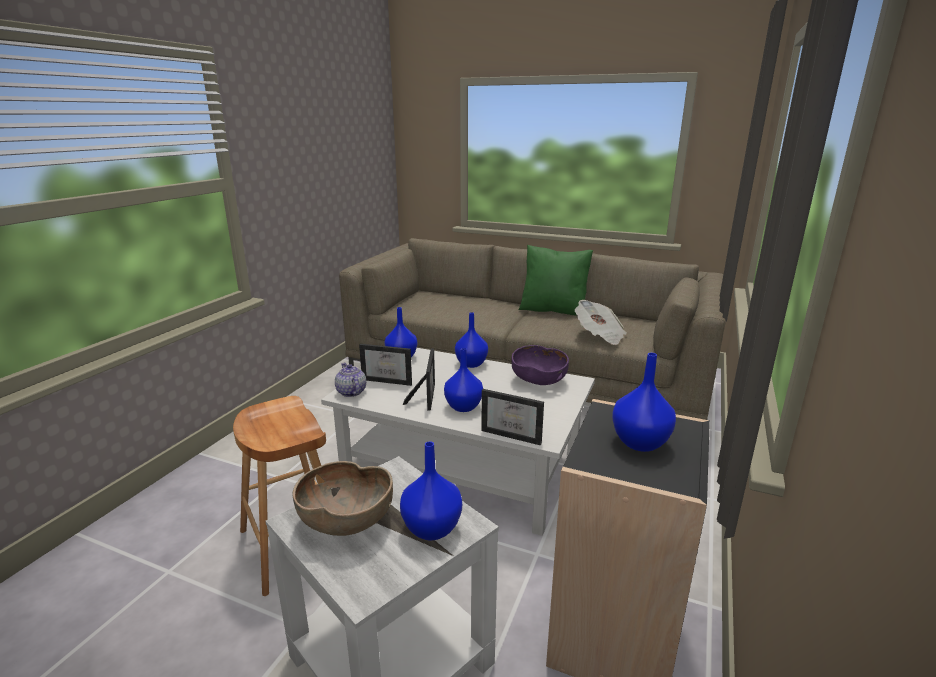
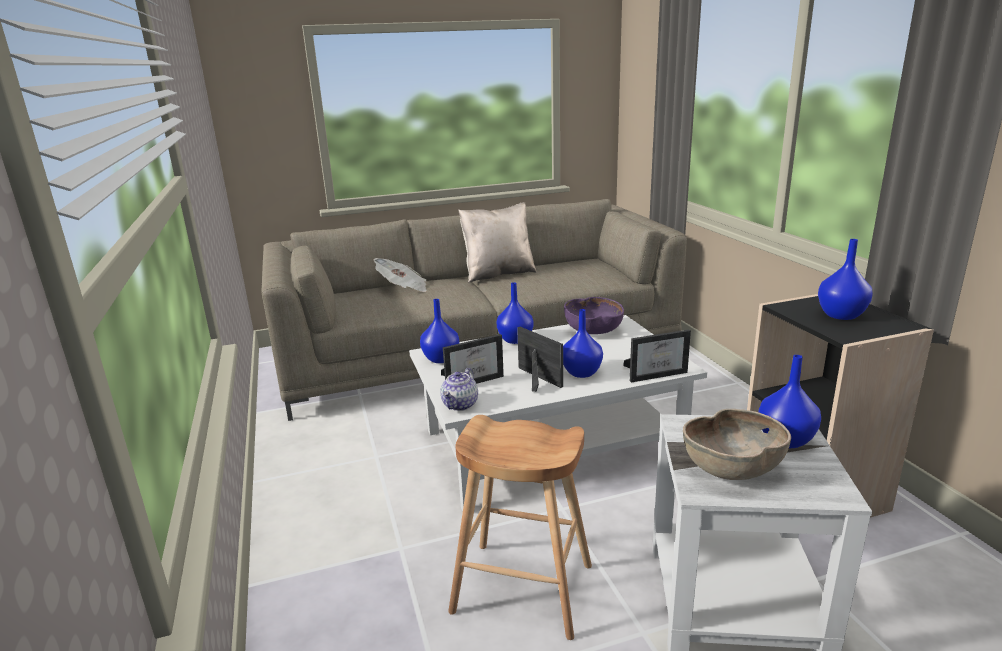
camera: 40 degrees left, 0 degrees up
teapot [335,363,366,397] -> teapot turned 90 degrees counterclockwise [441,368,478,411]
green pillow [518,245,593,315] -> beige pillow [459,202,537,283]
newspaper [575,300,627,345] -> newspaper moved to [374,258,427,292]

